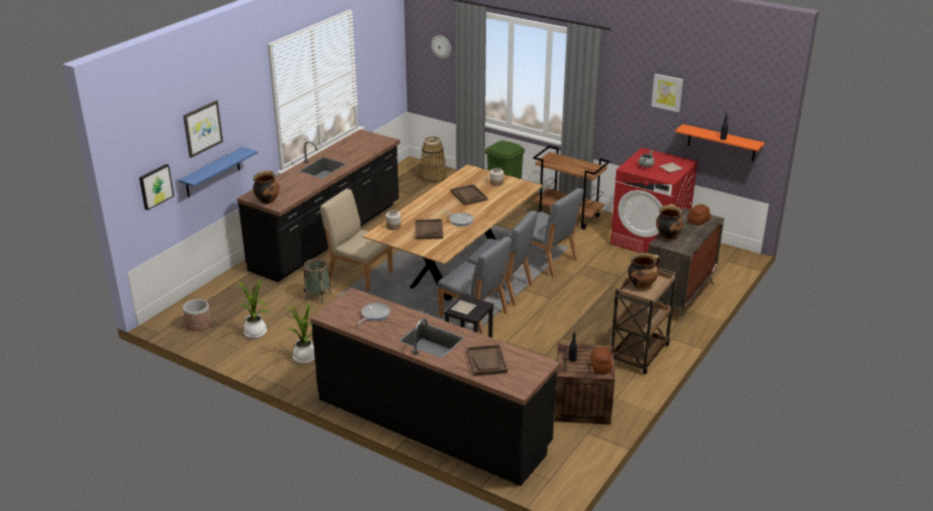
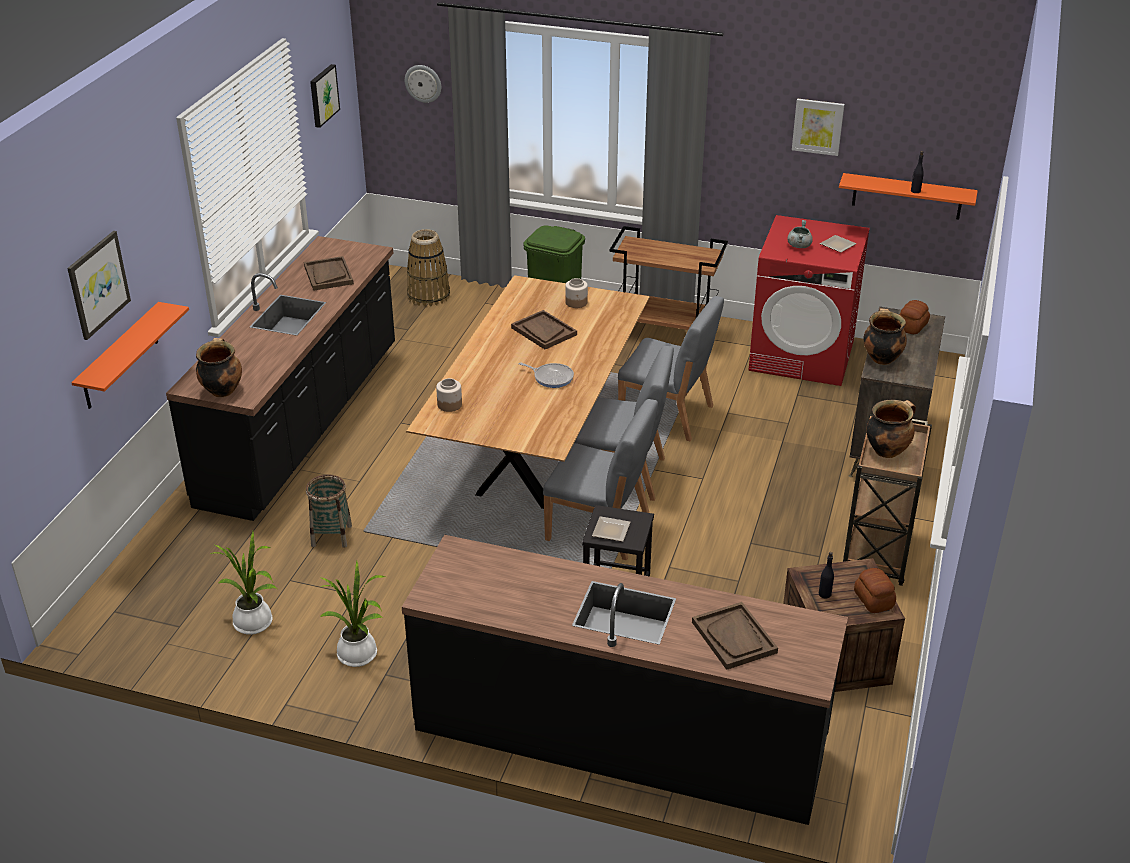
camera: 15 degrees left, 5 degrees up
picture [139,164,174,210] -> picture moved to [310,64,340,128]
blue shelf [178,147,258,198] -> orange shelf [71,302,189,409]
planter [183,299,211,331] -> none
beige chair [320,189,393,292] -> none
frying pan [358,303,390,324] -> none
brown tray [415,219,443,240] -> brown tray moved to [304,256,354,291]

